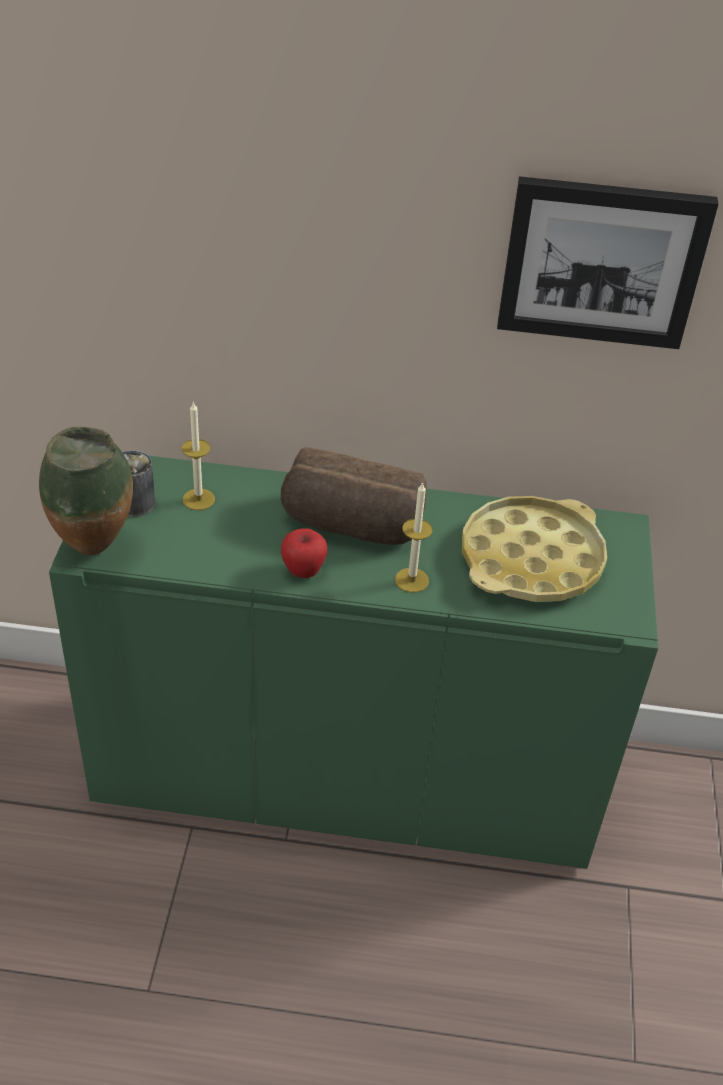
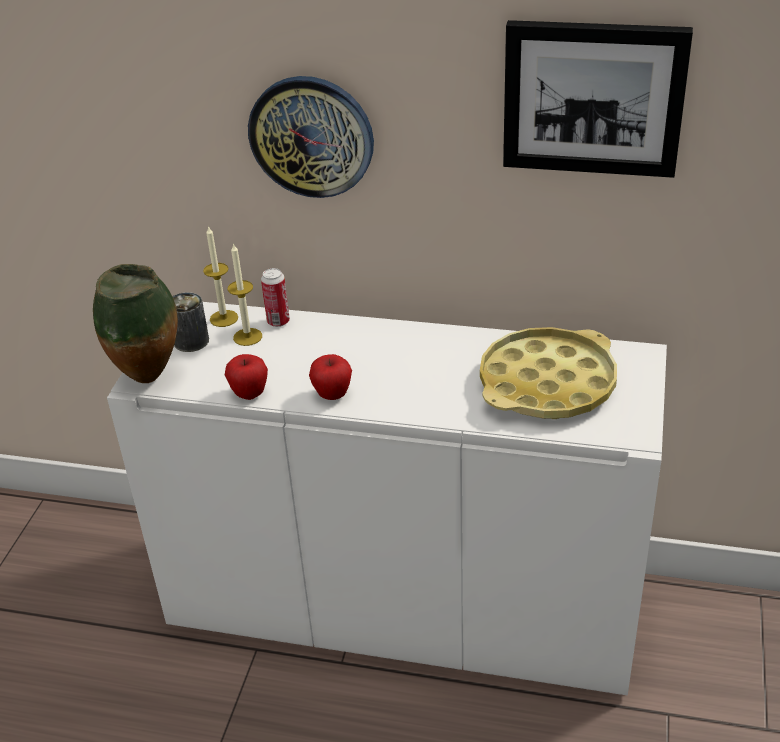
camera: 10 degrees right, 5 degrees down
green cabinet [49,456,658,869] -> white cabinet [107,302,667,696]
bread [281,447,427,545] -> none
candle [395,482,433,592] -> candle moved to [203,225,238,327]
none -> apple [225,354,268,400]
none -> wall clock [248,76,374,198]
none -> can [261,268,290,327]

